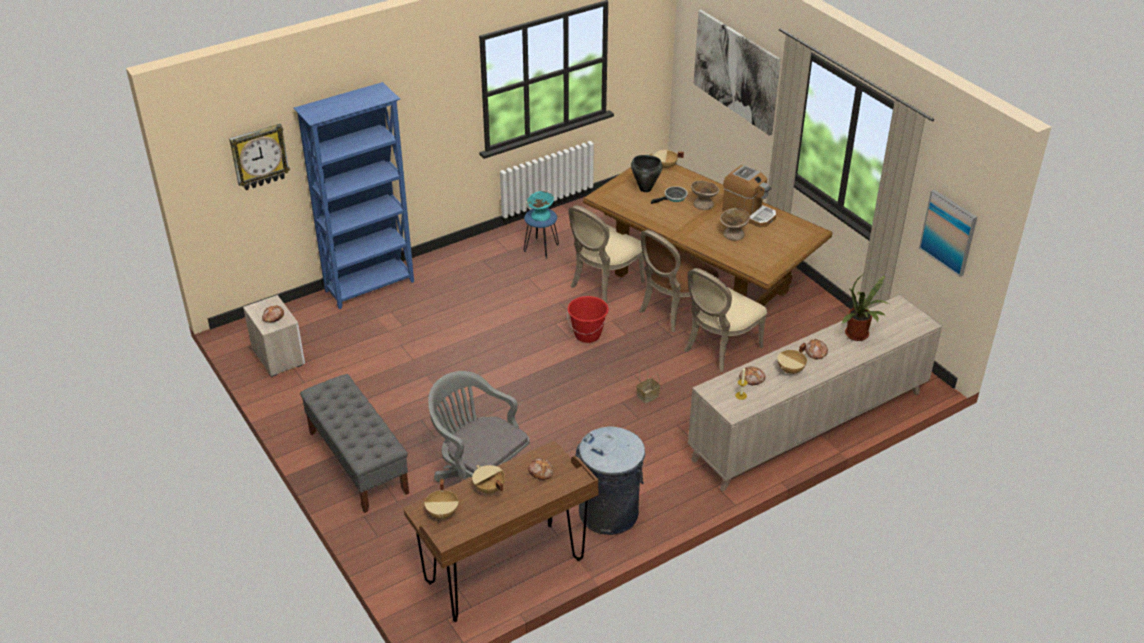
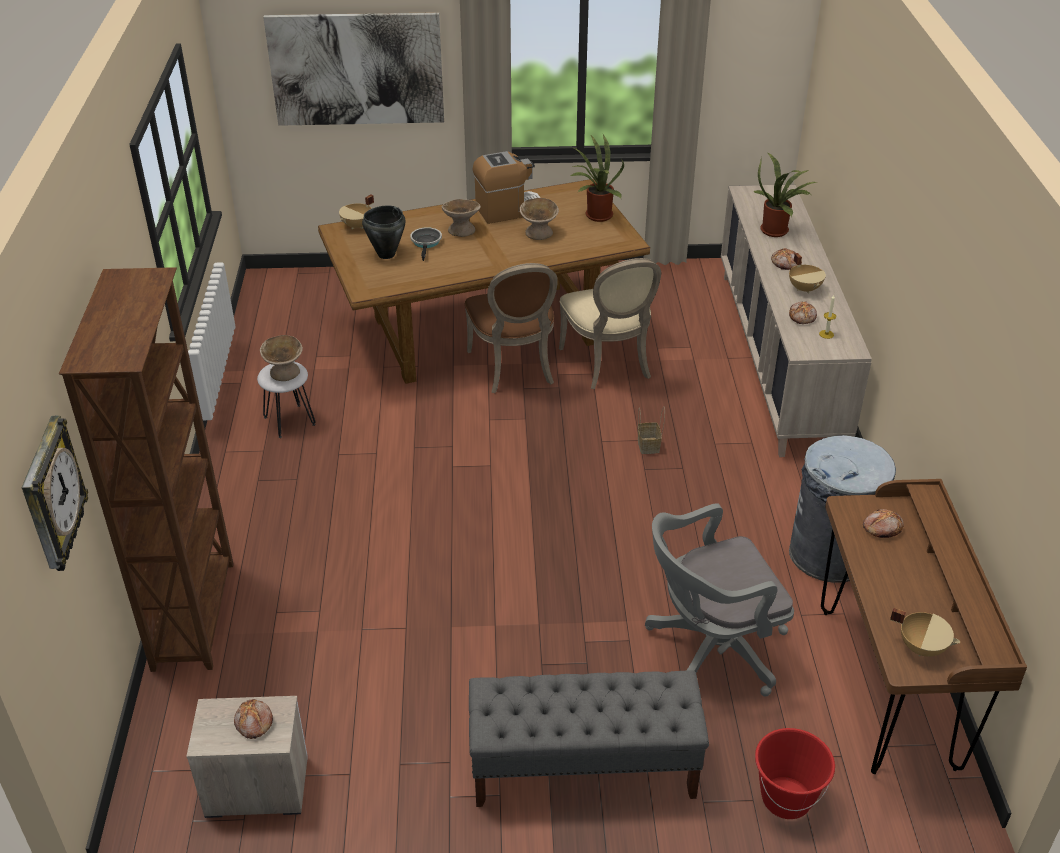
camera: 60 degrees left, 0 degrees up
blue bookcase [294,82,414,309] -> brown bookcase [59,267,234,672]
beige cooking pot [472,465,505,493] -> none
blue stool [524,208,559,259] -> white stool [257,362,316,438]
turquoise bowl [527,191,554,221] -> beige bowl [260,335,303,381]
red bucket [567,296,609,343] -> red bucket moved to [755,728,835,819]
beige chair [568,205,645,304] -> none
picture [919,189,977,277] -> none
none -> potted plant [569,135,624,222]

